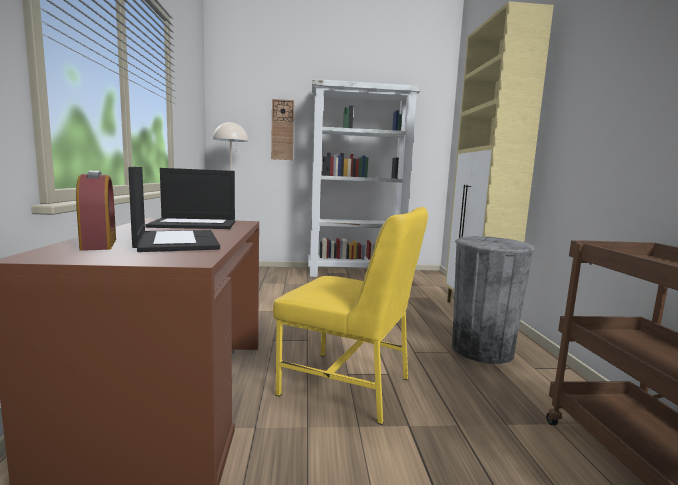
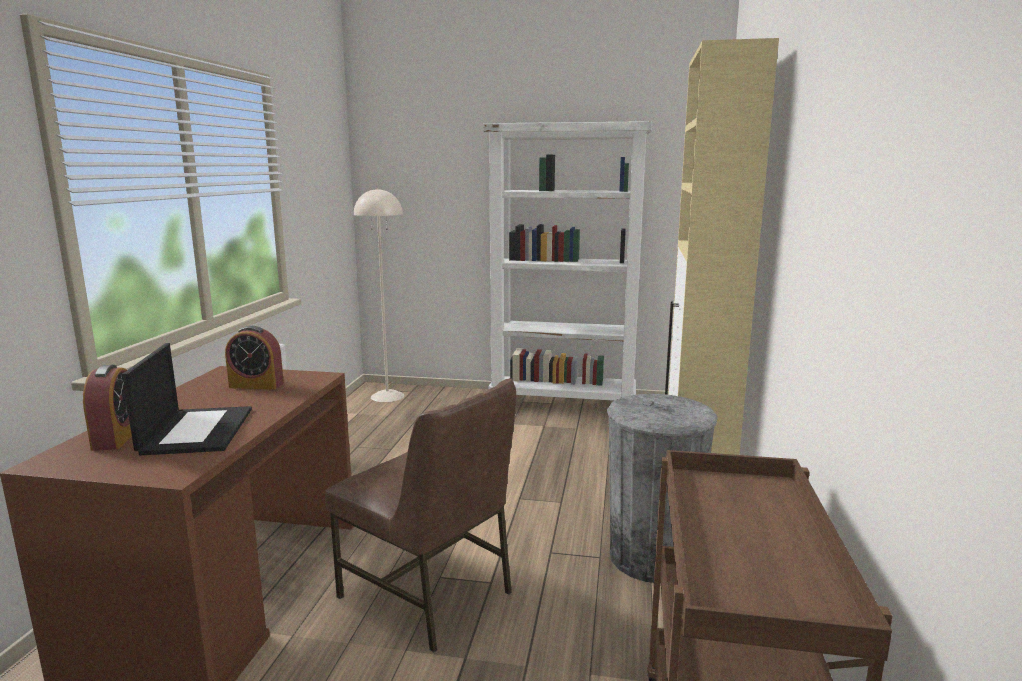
camera: 15 degrees right, 5 degrees up
laptop [145,168,235,229] -> alarm clock [225,326,284,390]
wall clock [271,99,294,160] -> none
yellow chair [273,207,428,425] -> brown chair [325,378,516,652]

